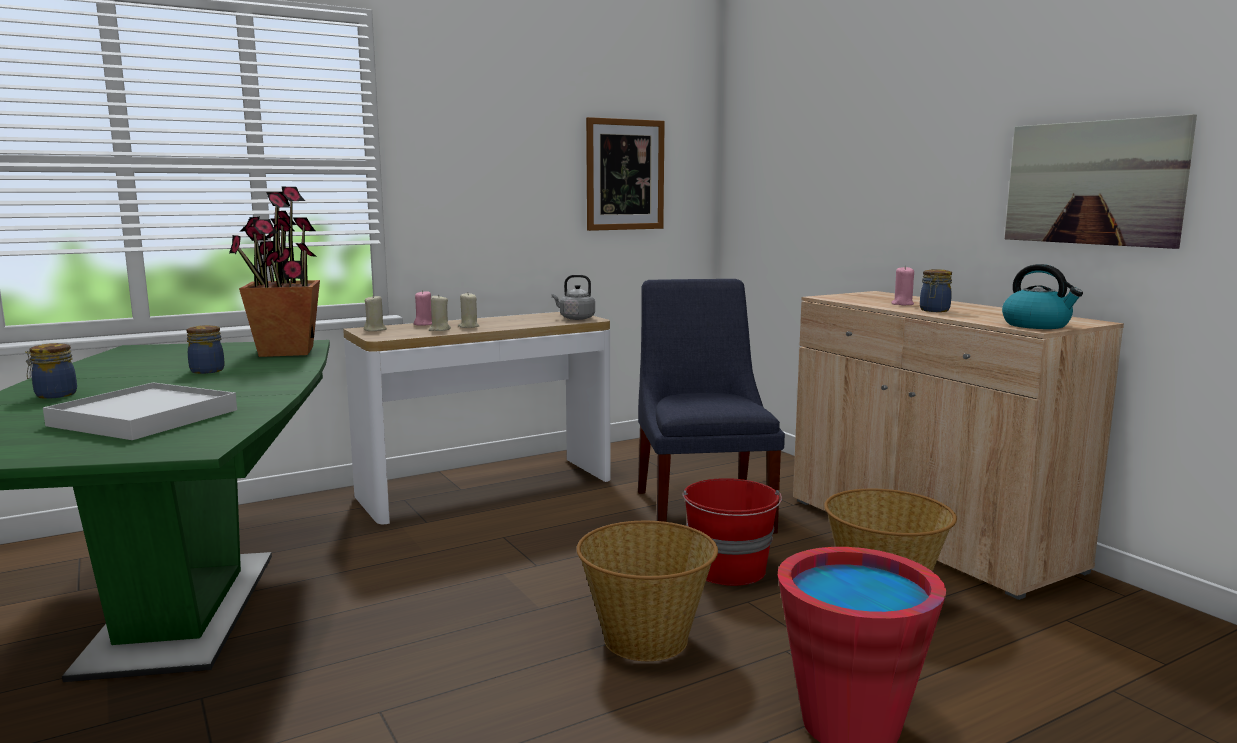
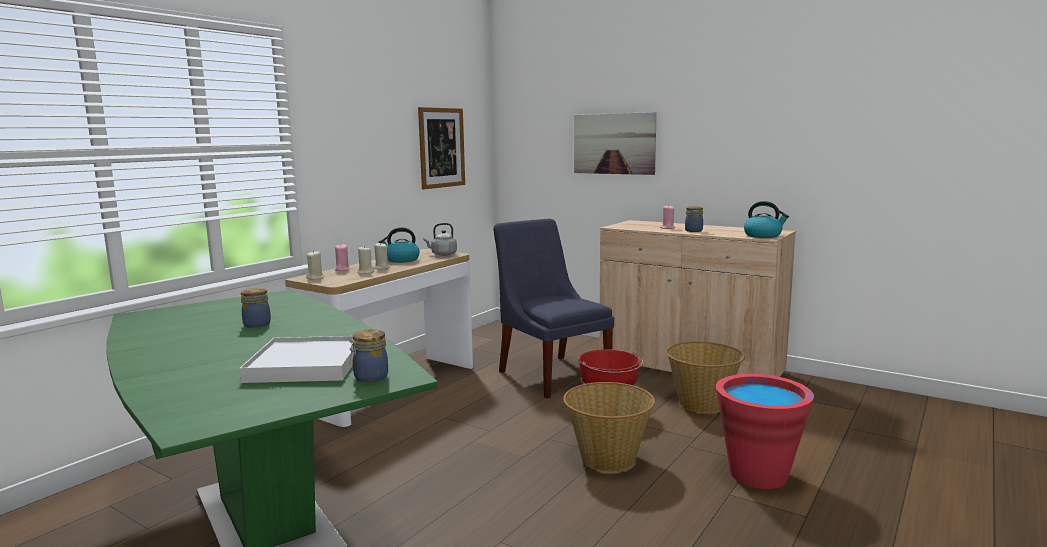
camera: 25 degrees left, 0 degrees up
jar [25,343,77,399] -> jar moved to [349,329,388,382]
potted plant [229,186,320,357] -> none
picture [1005,114,1197,249] -> picture moved to [574,112,657,175]
none -> kettle [378,227,420,263]

